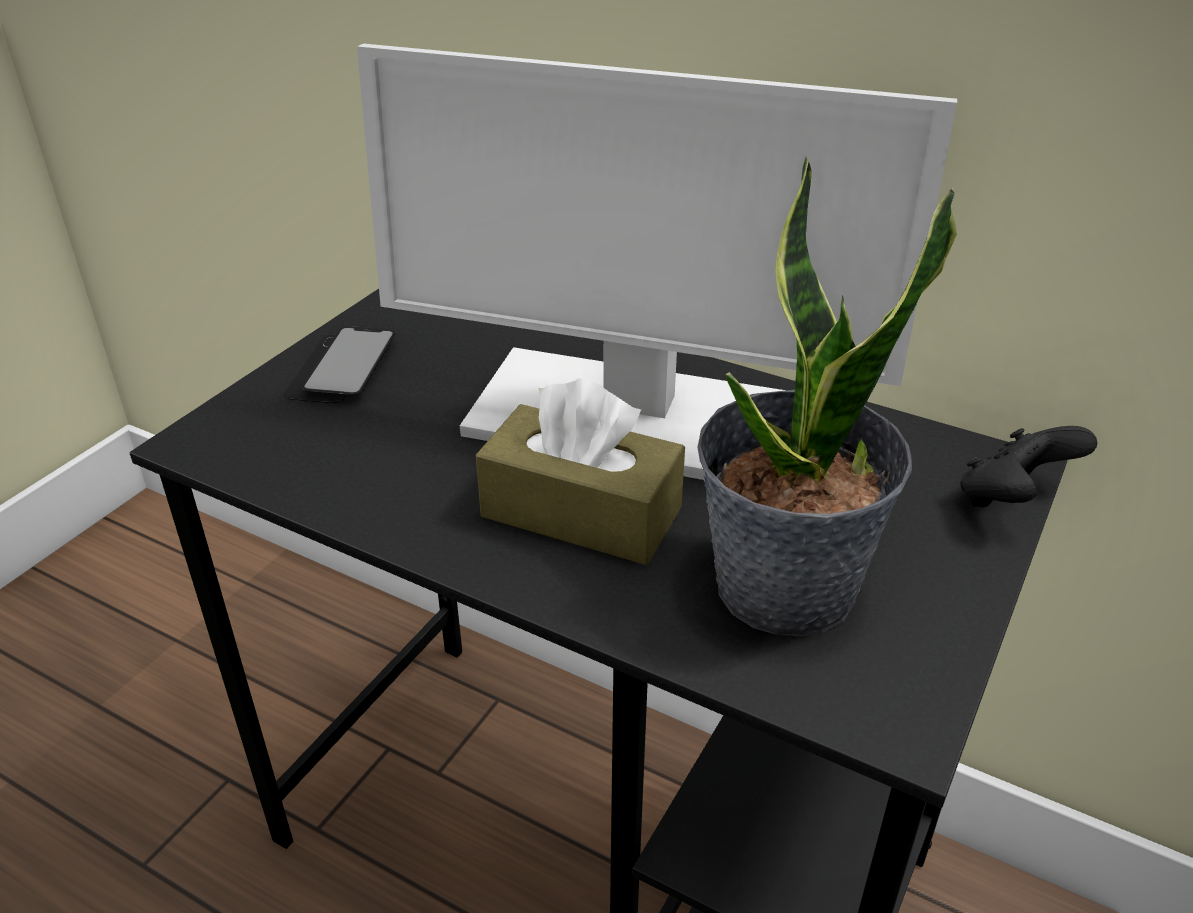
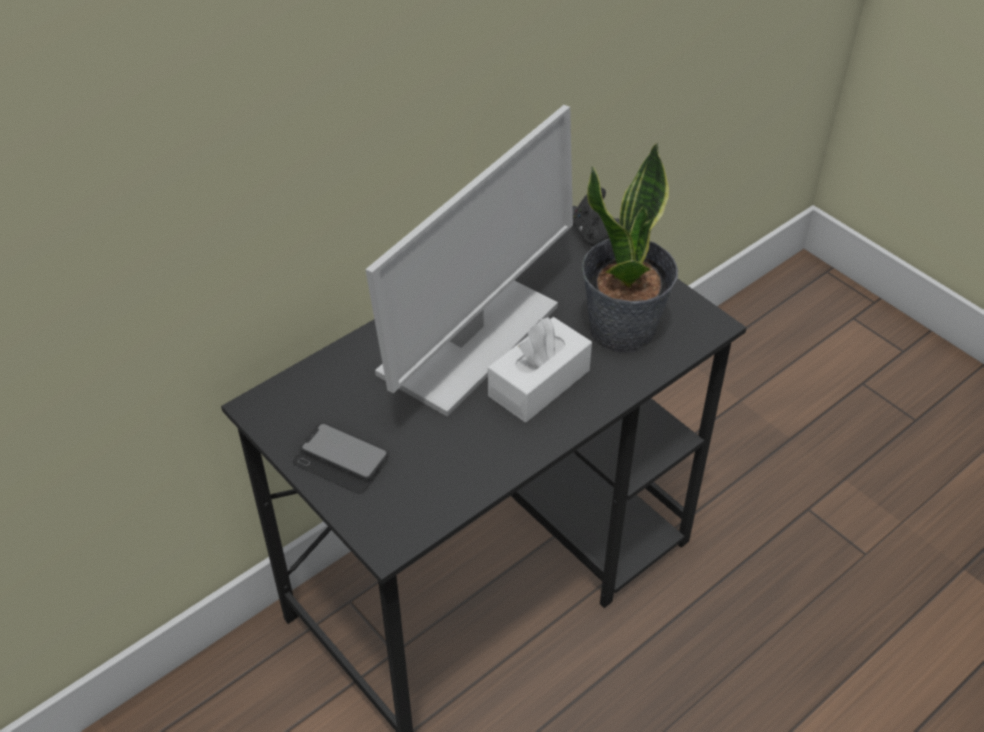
camera: 70 degrees left, 10 degrees up
brown tissue box [476,378,685,565] -> white tissue box [488,317,592,422]

